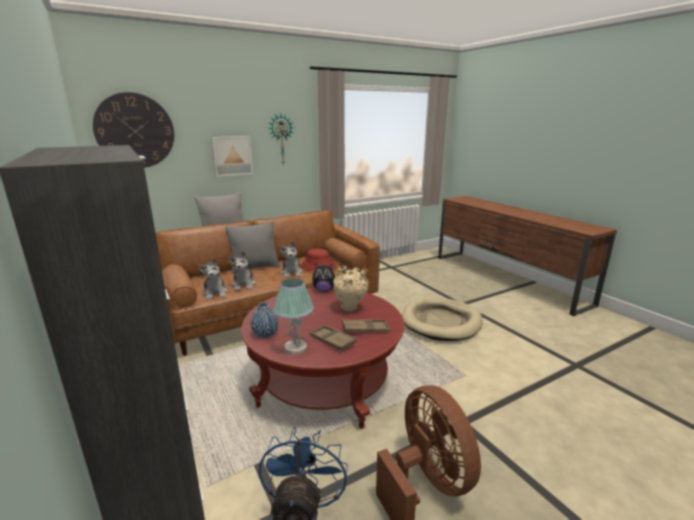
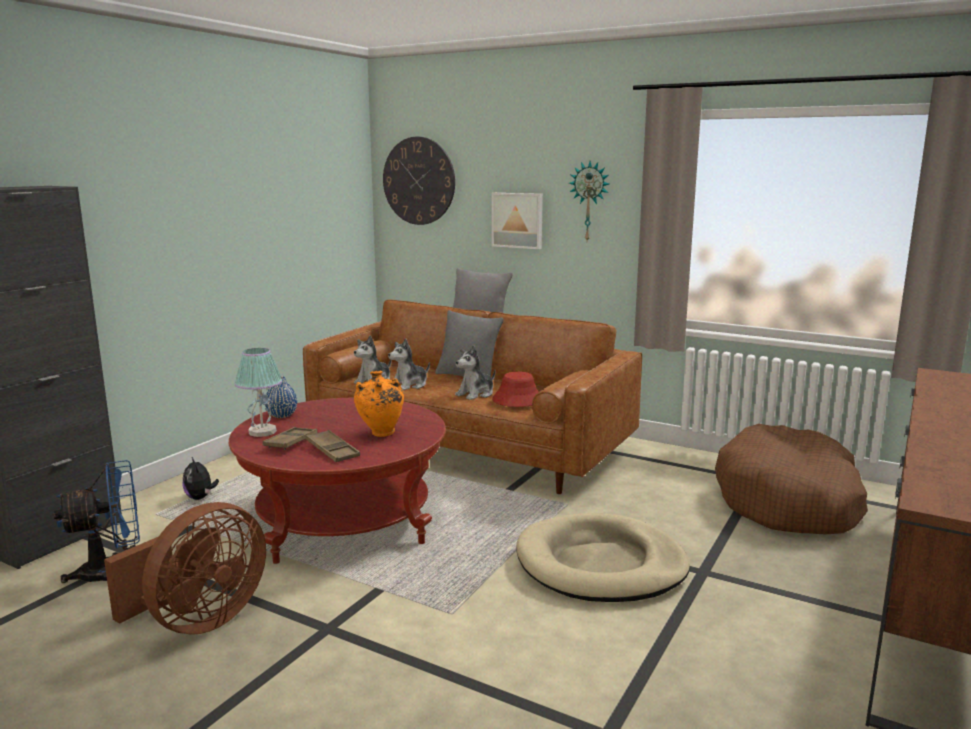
camera: 60 degrees right, 5 degrees down
plush toy [312,264,335,292] -> plush toy moved to [183,457,219,500]
beige vase [333,266,369,311] -> orange vase [354,371,404,437]
none -> brown dog bed [715,424,868,534]

